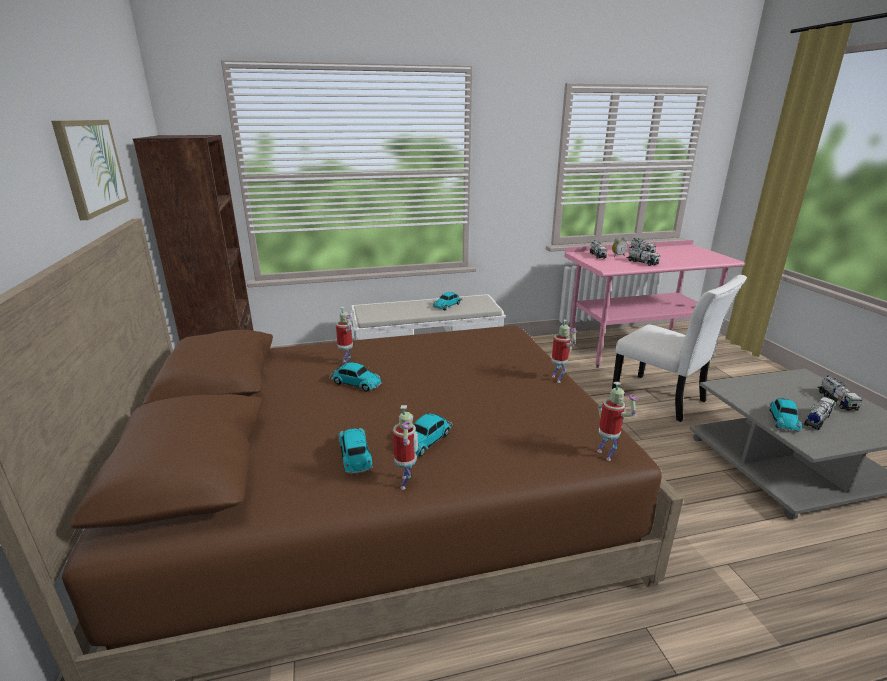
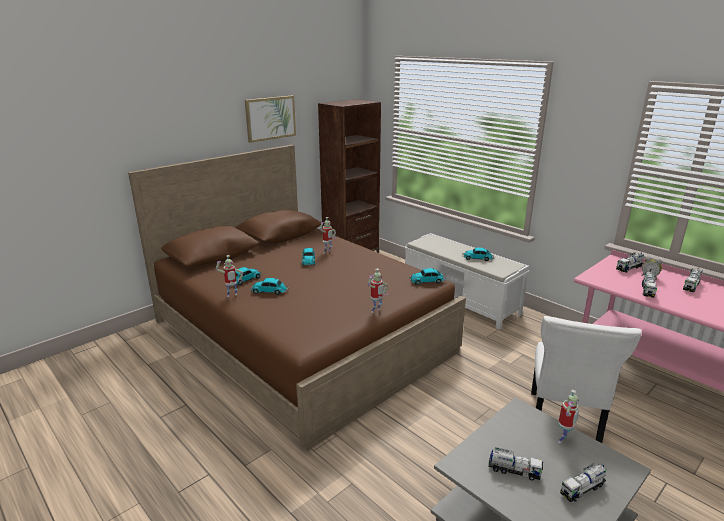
camera: 60 degrees right, 0 degrees up
toy robot [597,381,638,461] -> toy robot moved to [558,390,579,443]
toy car [769,398,802,432] -> toy car moved to [409,268,446,285]

